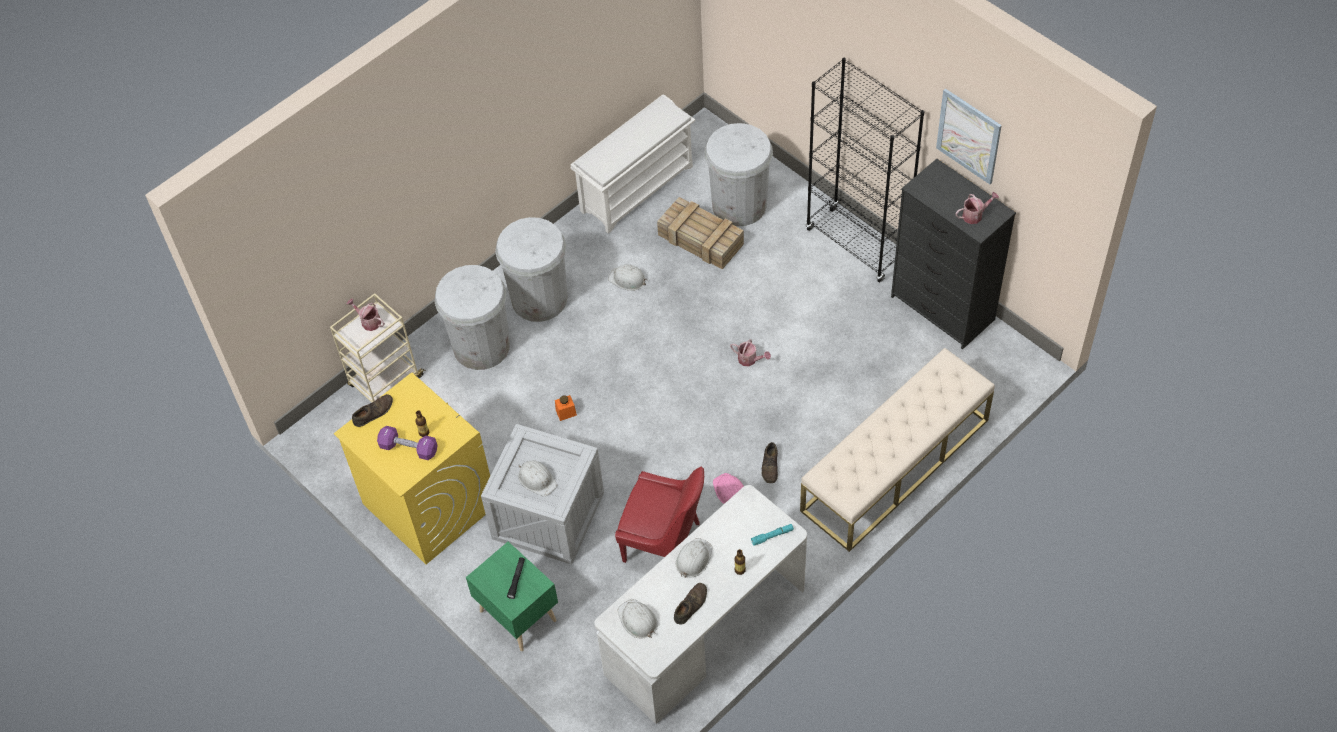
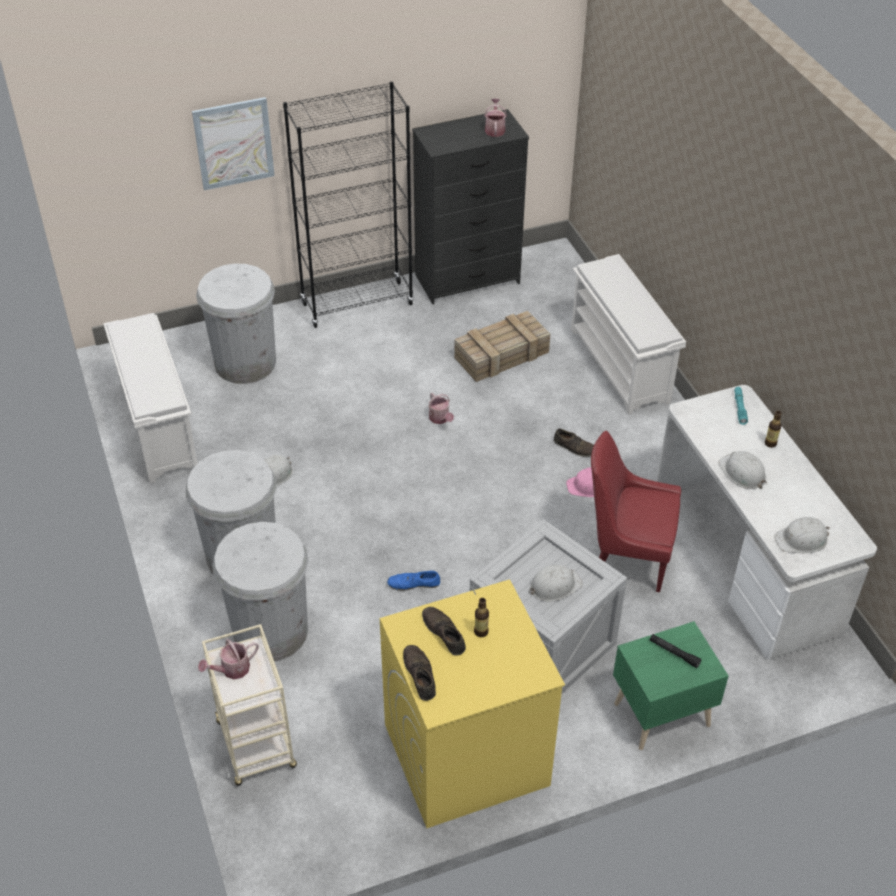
camera: 70 degrees left, 10 degrees down
purple dumbbell [377,426,438,460] -> none
orange jar [555,395,577,421] -> blue shoe [387,571,440,591]
red chair [615,467,704,563] -> red chair turned 120 degrees counterclockwise [591,431,681,592]
crate [657,197,744,269] -> crate moved to [454,311,550,382]
brown shoe [674,583,707,624] -> brown shoe moved to [422,607,466,656]
watering can [730,339,771,366] -> watering can turned 105 degrees clockwise [428,392,454,424]
beige bench [800,348,995,552] -> white shoe rack [571,254,686,414]
picture [936,89,1002,184] -> picture moved to [192,97,275,190]

